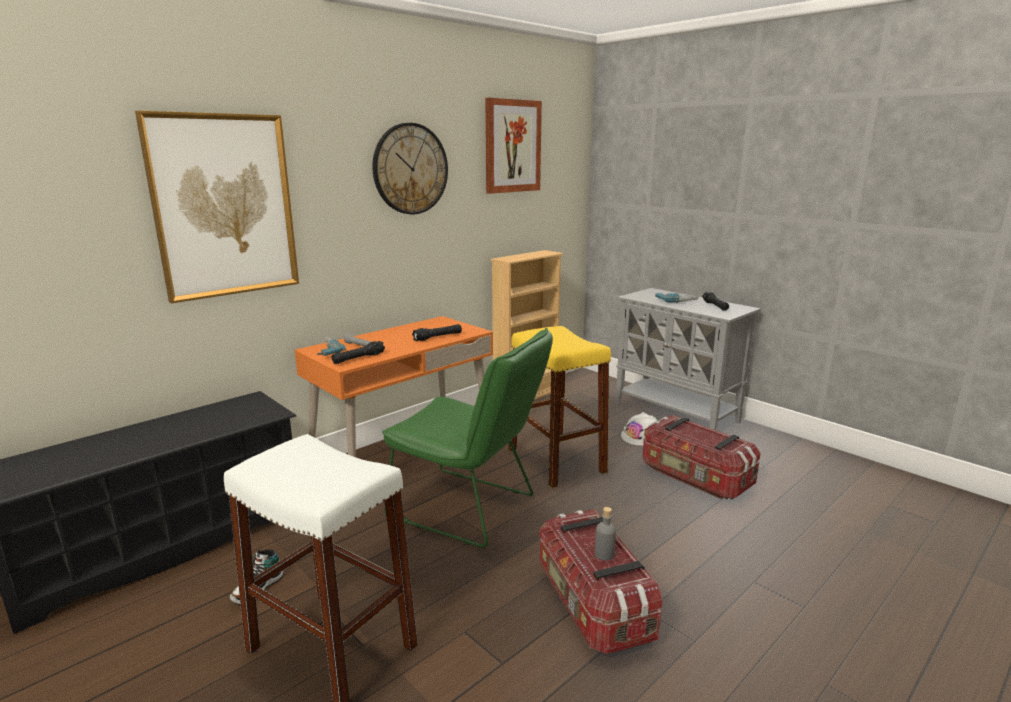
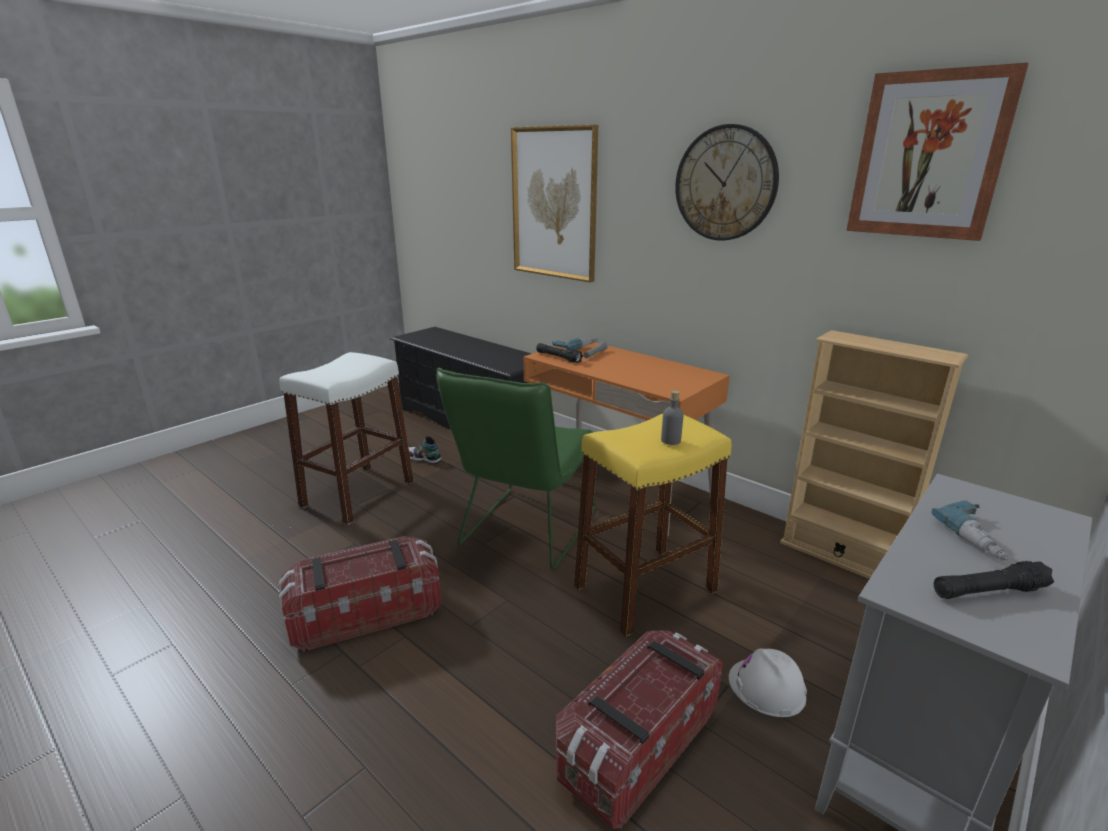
camera: 85 degrees right, 5 degrees up
black flashlight [412,324,462,341] -> none
grey bottle [595,507,616,561] -> grey bottle moved to [661,390,684,445]

